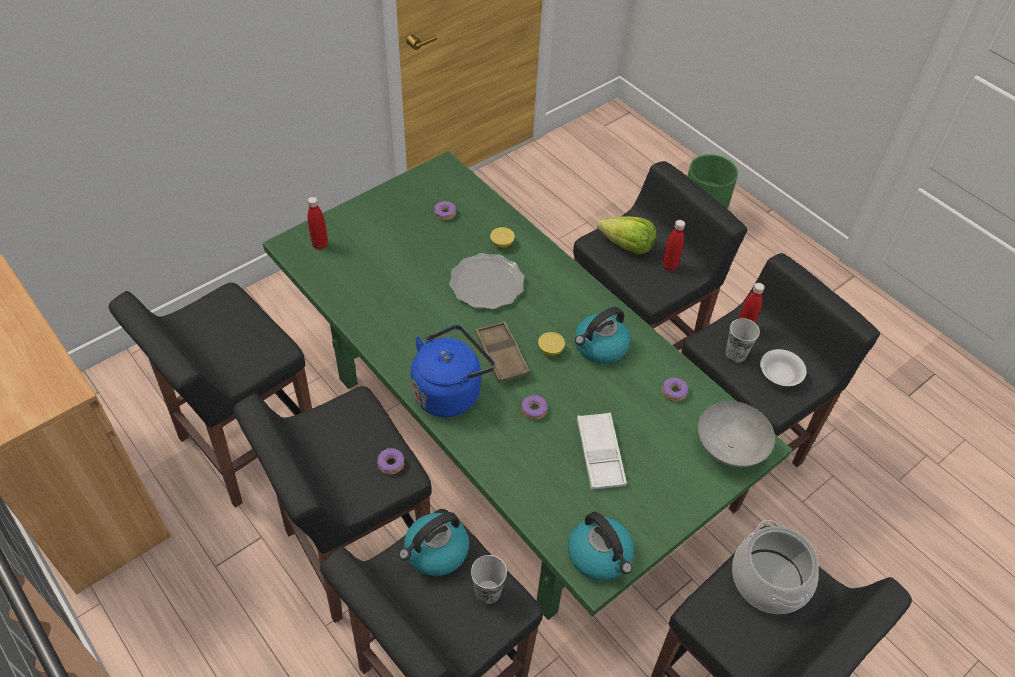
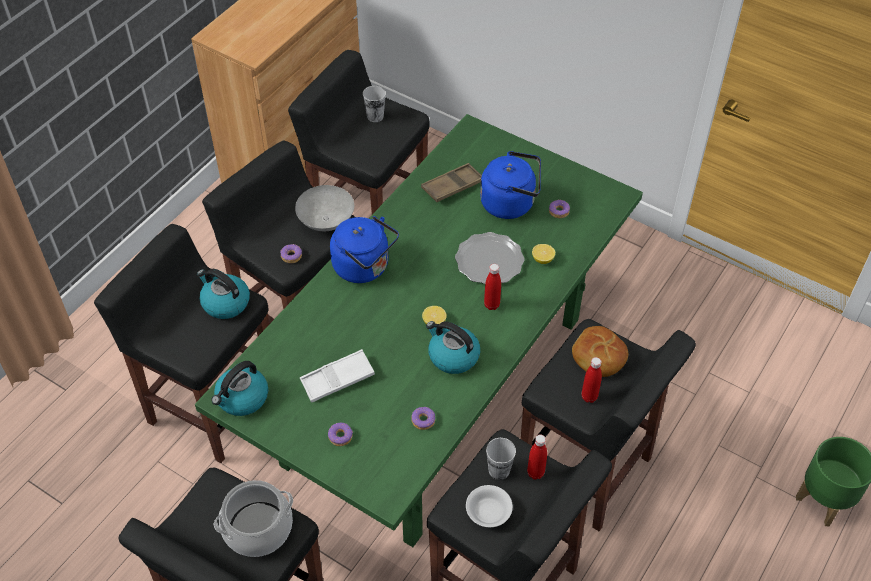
camera: 75 degrees right, 0 degrees up
red bottle [307,197,328,249] -> red bottle moved to [484,264,501,310]
cup [471,555,507,604] -> cup moved to [363,86,386,122]
brown tray [475,321,530,383] -> brown tray moved to [421,163,482,202]
donut [521,395,547,420] -> donut moved to [328,423,353,446]
lettuce [597,216,656,254] -> bread [572,326,628,377]
grey bowl [698,401,775,467] -> grey bowl moved to [295,185,354,231]
none -> blue kettle [480,151,541,219]

